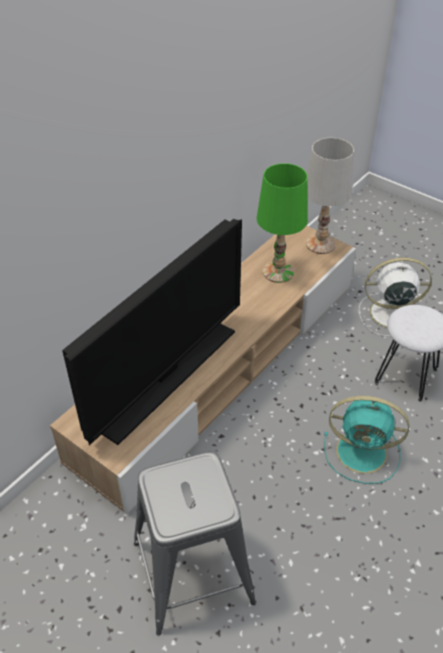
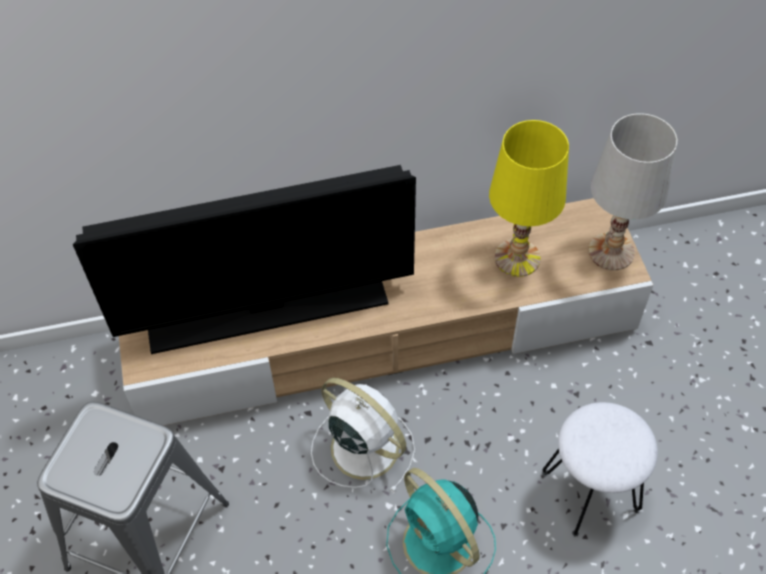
camera: 40 degrees right, 10 degrees up
green table lamp [257,163,308,283] -> yellow table lamp [489,120,569,277]
white fan [359,258,432,336] -> white fan moved to [311,378,415,493]

